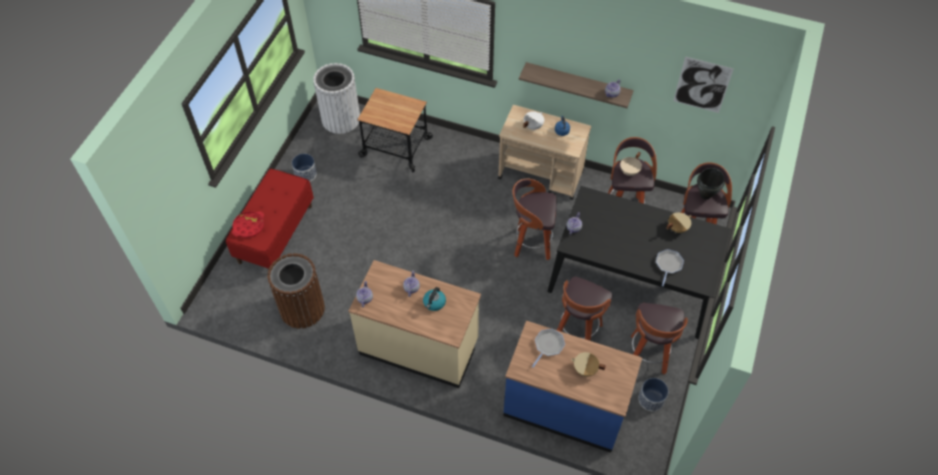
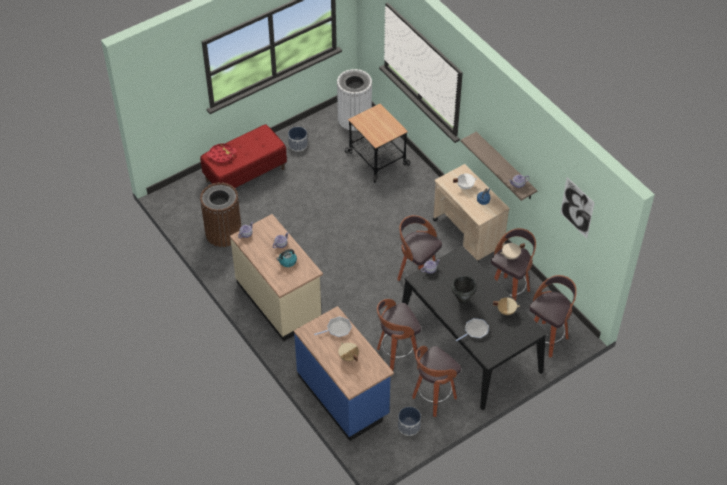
camera: 35 degrees right, 5 degrees down
black cooking pot [697,168,725,199] -> black cooking pot moved to [451,276,477,304]

